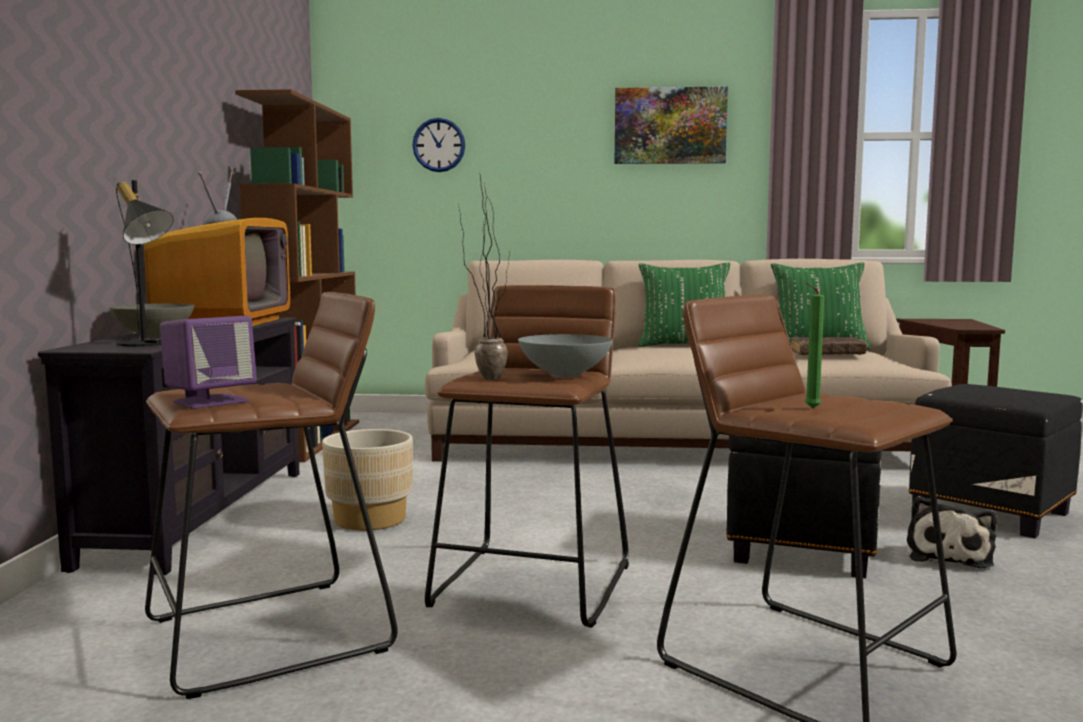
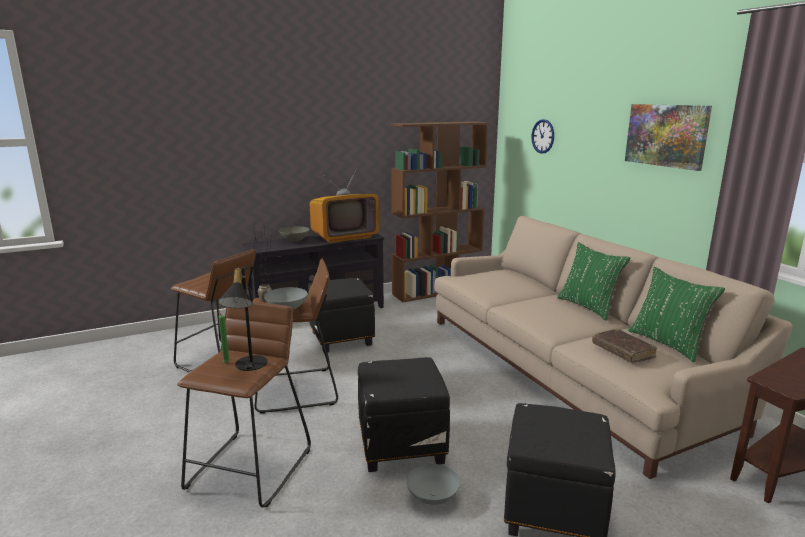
camera: 60 degrees right, 10 degrees up
black table lamp [116,180,174,346] -> black table lamp moved to [218,267,268,371]
purple speaker [160,316,257,409] -> none
beige planter [322,429,413,531] -> black ottoman [308,278,375,352]
plush toy [906,496,997,568] -> grey bowl [406,464,460,505]

